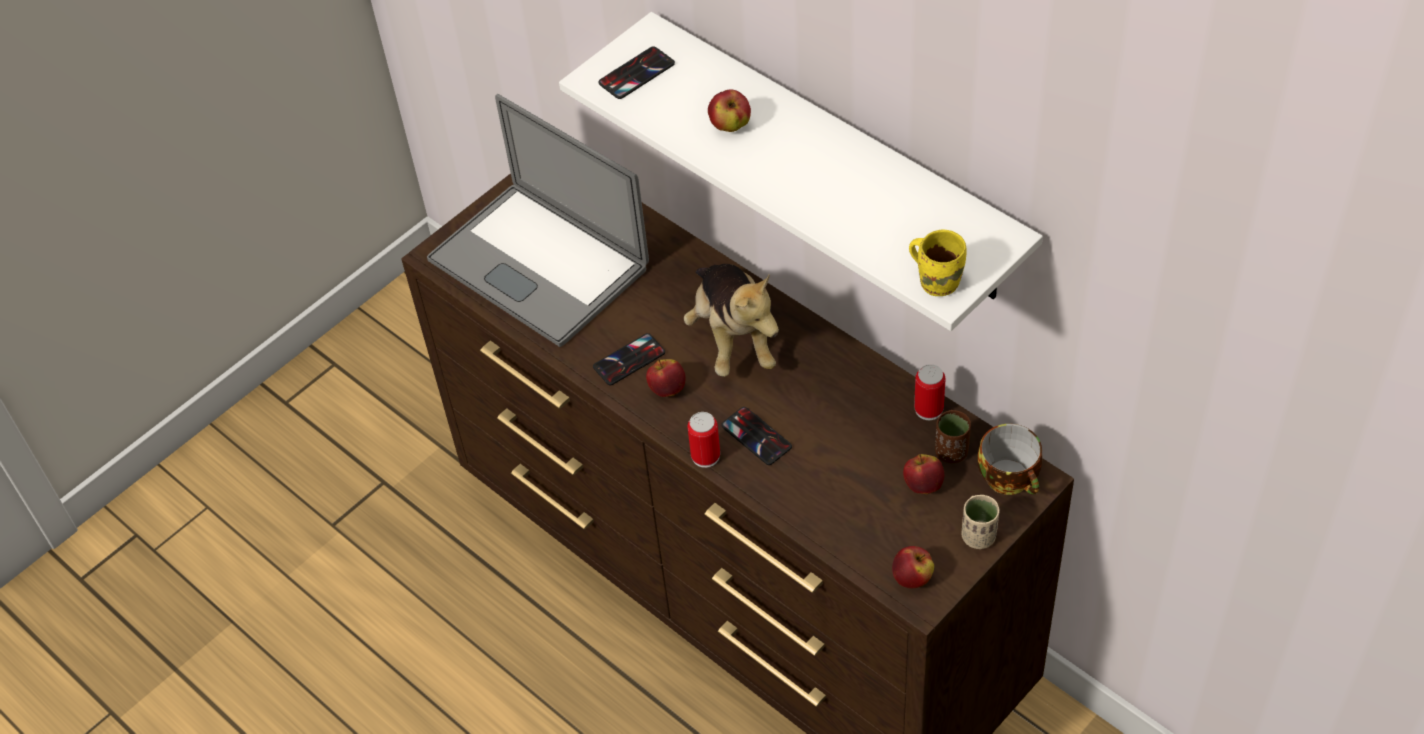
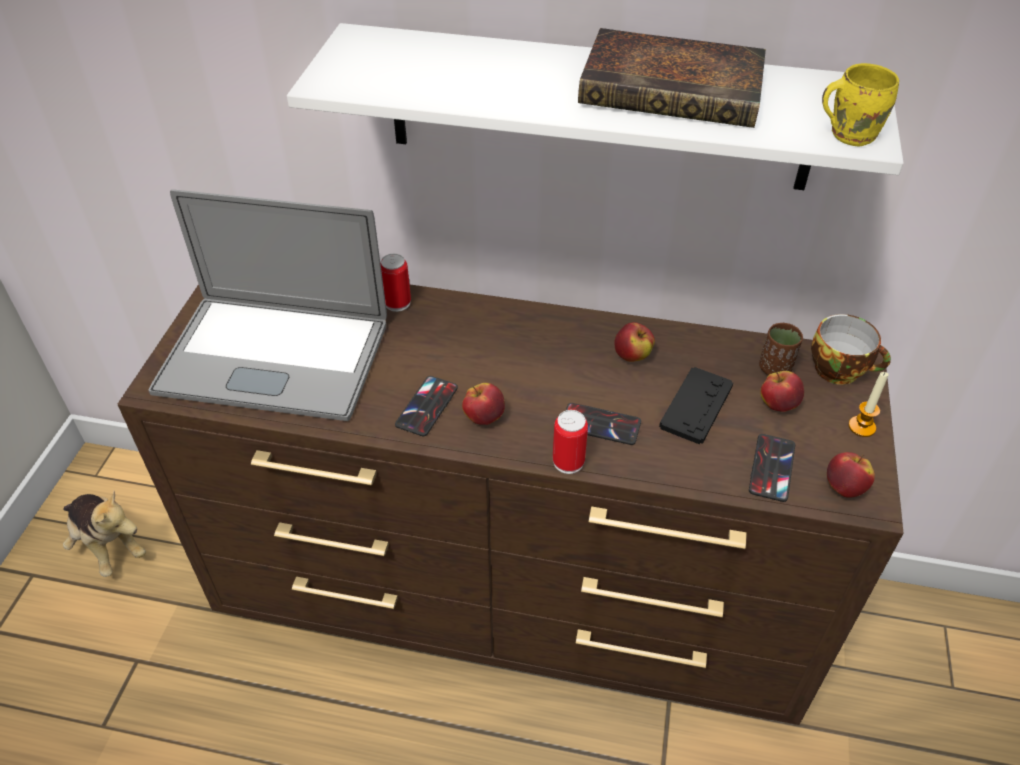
camera: 35 degrees left, 5 degrees down
phone [598,46,675,99] -> phone moved to [749,434,795,502]
plush toy [684,264,779,377] -> plush toy moved to [63,491,146,577]
apple [708,89,751,132] -> apple moved to [614,322,655,362]
can [914,364,945,420] -> can moved to [380,254,411,312]
beige cup [962,495,999,549] -> candle [848,372,889,437]
none -> book [578,28,766,128]
none -> black game controller [659,367,733,445]

